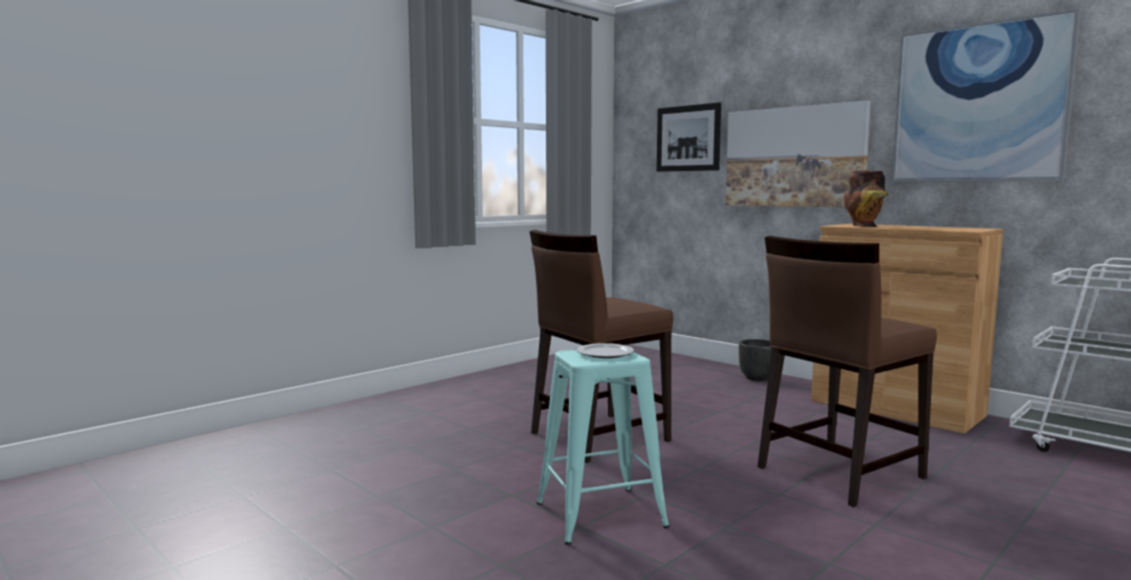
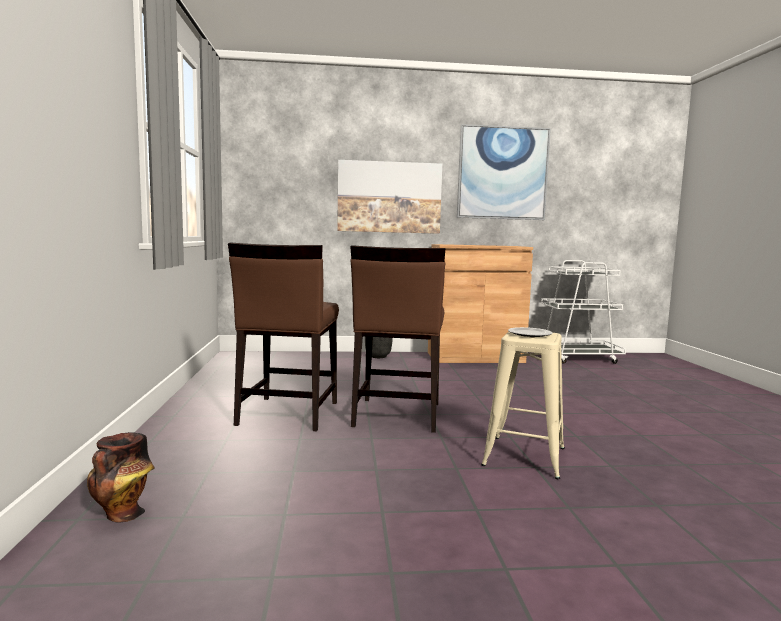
camera: 50 degrees left, 0 degrees up
turquoise stool [537,350,670,545] -> beige stool [481,331,565,479]
picture [657,102,721,172] -> none
brown chair [758,236,937,507] -> brown chair moved to [228,242,339,431]
vase [844,171,888,227] -> vase moved to [87,432,155,523]

